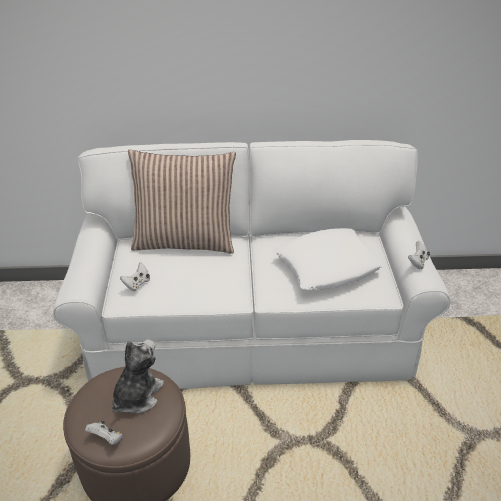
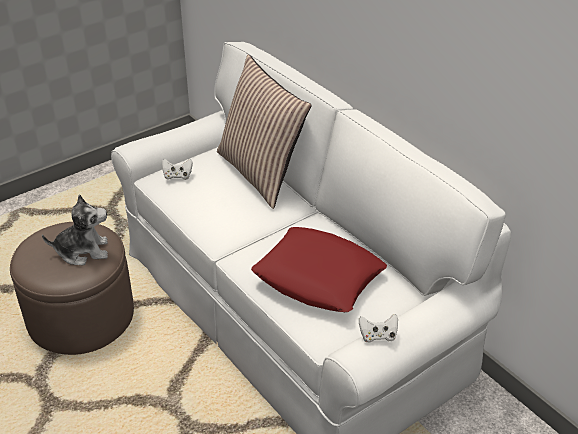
camera: 55 degrees right, 0 degrees up
white game controller [85,421,123,445] -> none
white pillow [275,228,384,290] -> red pillow [251,227,387,312]

